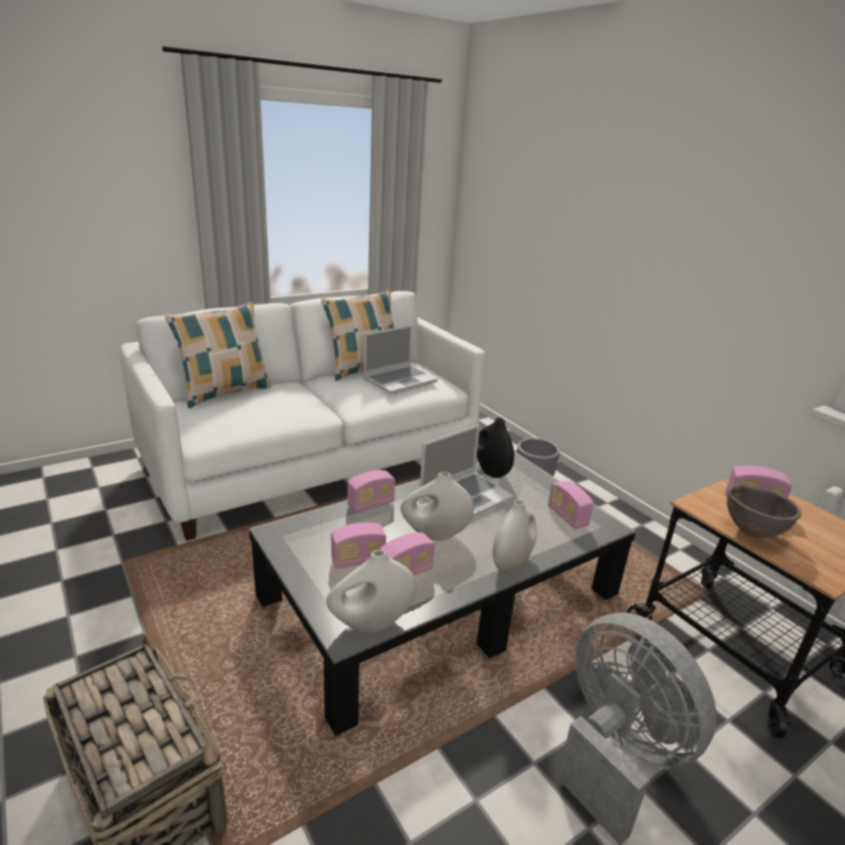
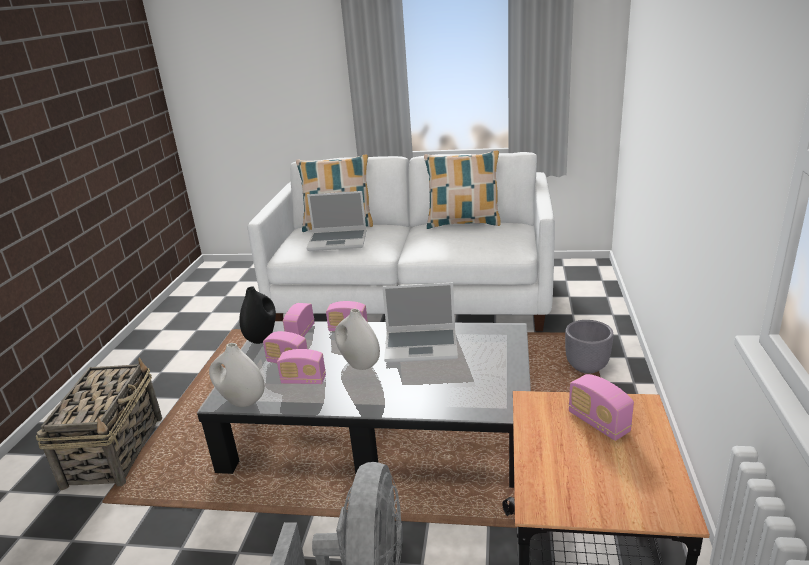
camera: 45 degrees right, 0 degrees up
laptop [363,325,438,394] -> laptop moved to [306,191,367,251]
black vase [477,418,514,478] -> black vase moved to [239,286,276,344]
white vase [493,500,537,574] -> none
radio [548,480,594,529] -> radio moved to [283,303,315,337]
brown bowl [727,484,801,538] -> none

